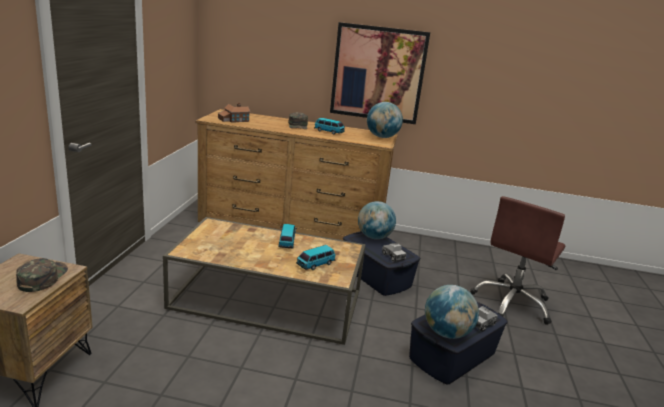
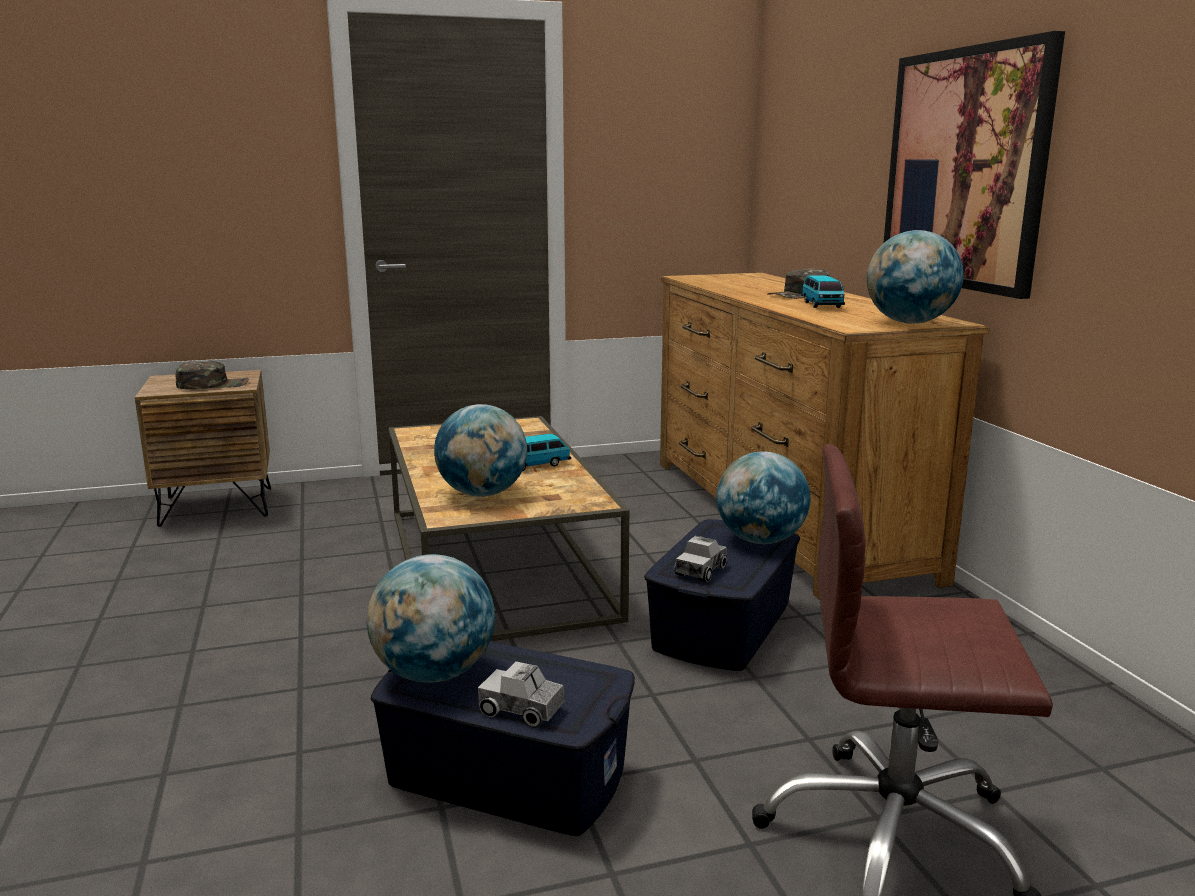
camera: 65 degrees right, 5 degrees down
toy house [218,103,250,123] -> none
toy car [296,245,336,270] -> globe [434,404,527,497]

